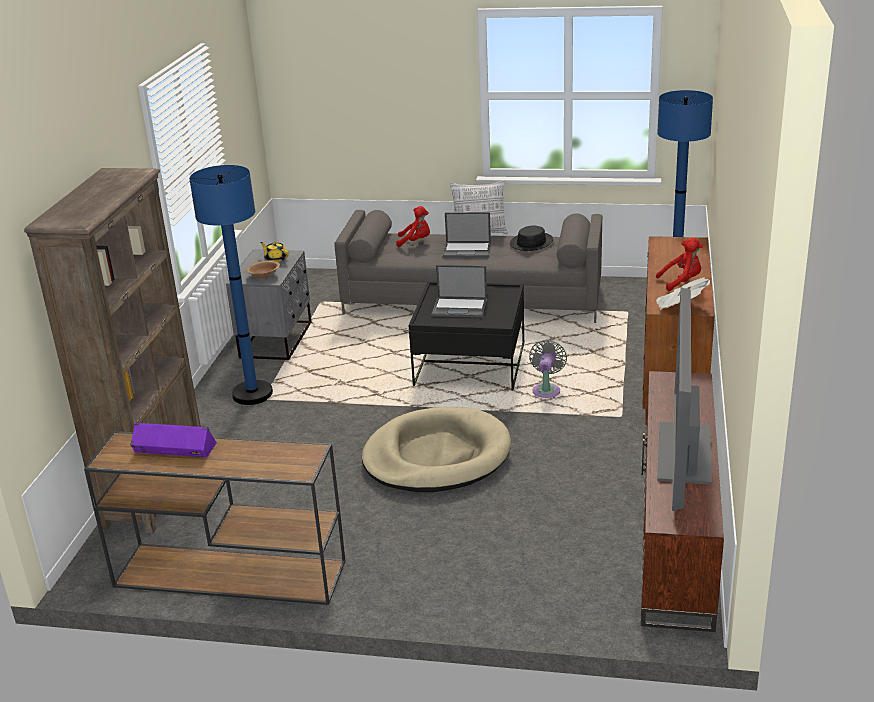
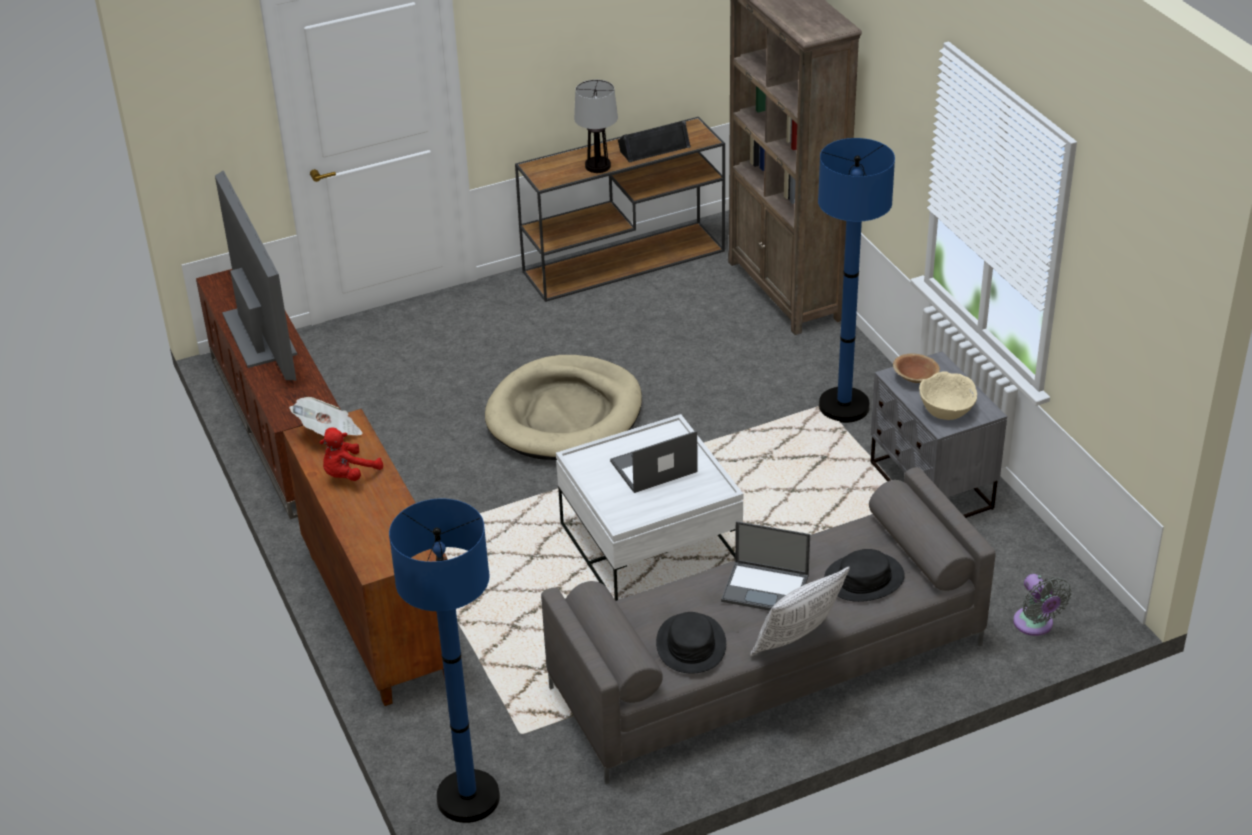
camera: 145 degrees right, 10 degrees up
purple speaker [130,422,217,457] -> black speaker [618,120,691,163]
yellow teapot [260,242,289,262] -> beige bowl [919,371,977,420]
red plush toy [397,206,430,247] -> black hat [824,549,905,602]
black coffee table [409,281,524,391] -> white coffee table [556,414,743,601]
laptop [443,212,491,258] -> laptop turned 135 degrees counterclockwise [721,521,810,611]
grey fan [529,340,567,398] -> grey fan moved to [1013,574,1072,636]
none -> table lamp [574,80,618,173]

